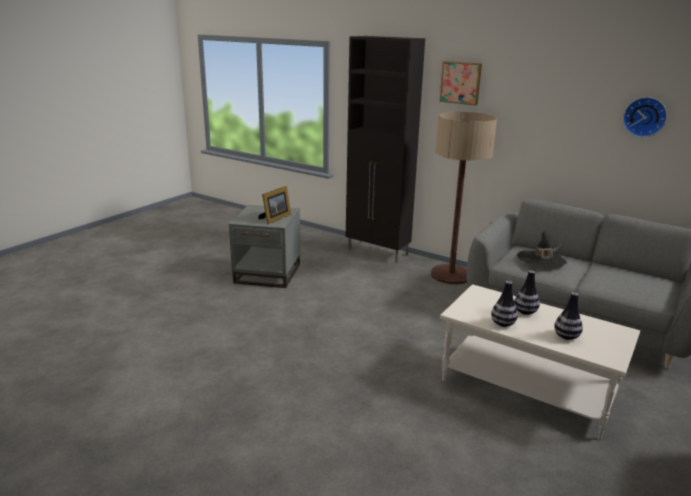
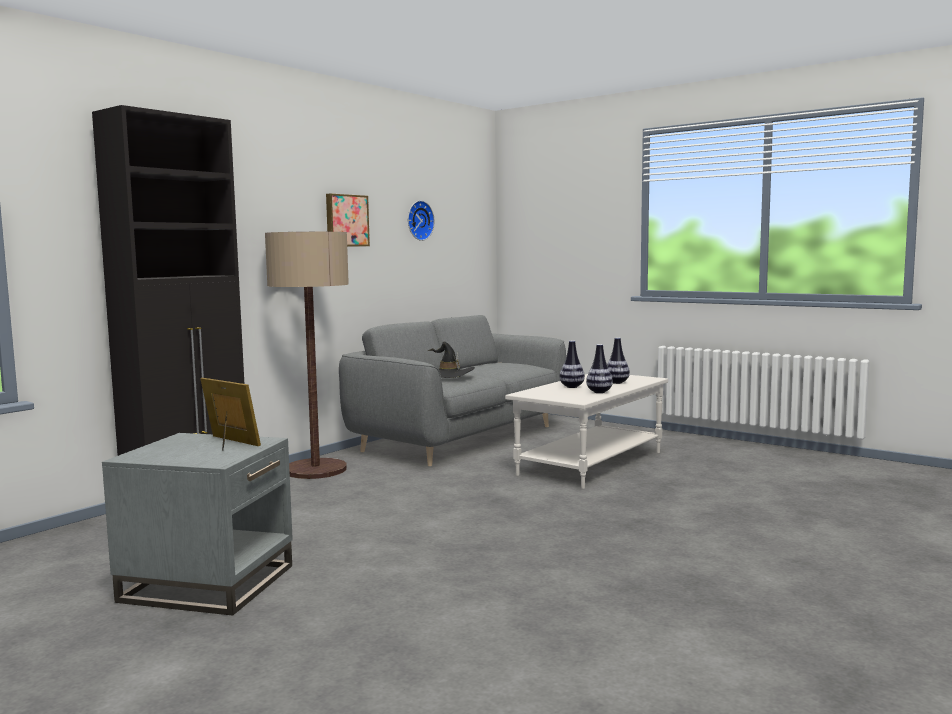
camera: 85 degrees left, 15 degrees down
picture [439,61,482,105] -> picture moved to [326,193,370,247]

